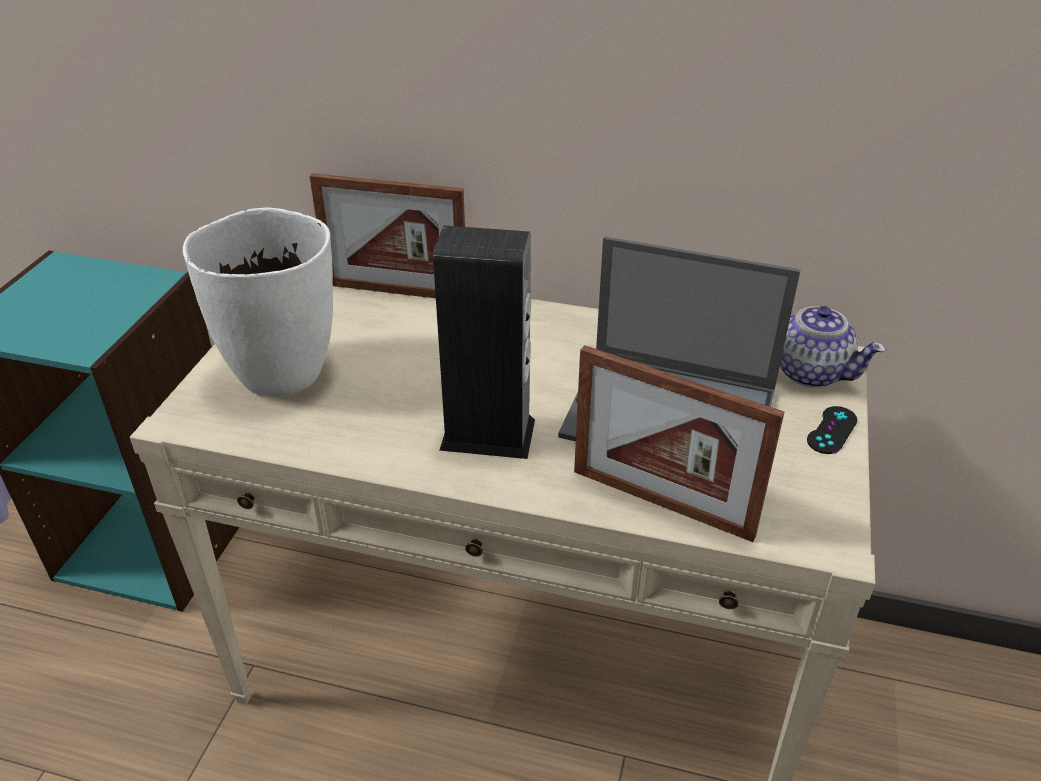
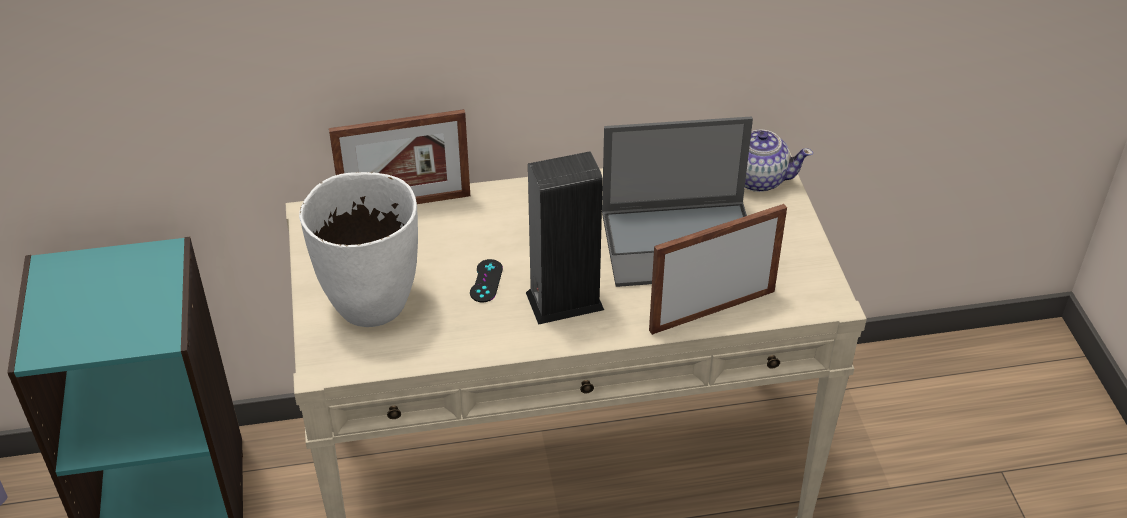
camera: 25 degrees left, 5 degrees up
picture frame [574,345,784,542] -> picture frame turned 150 degrees clockwise [649,204,787,335]
black game controller [807,406,857,454] -> black game controller moved to [470,259,503,302]

